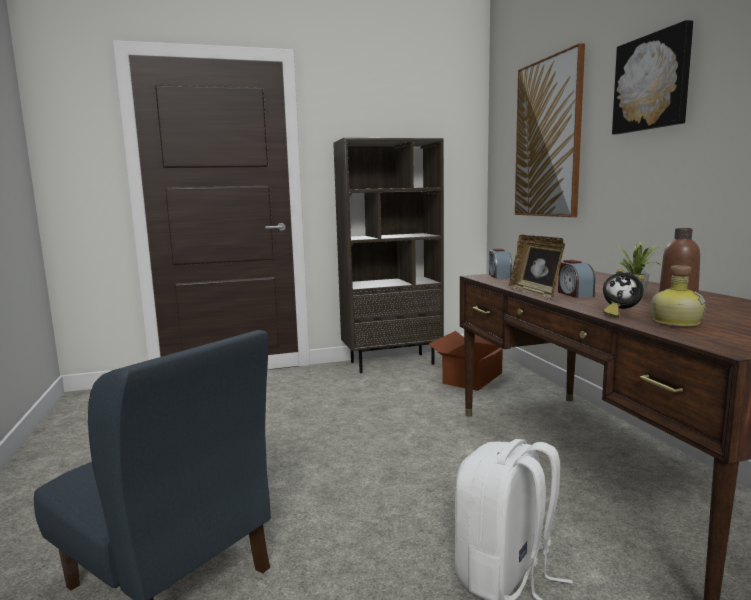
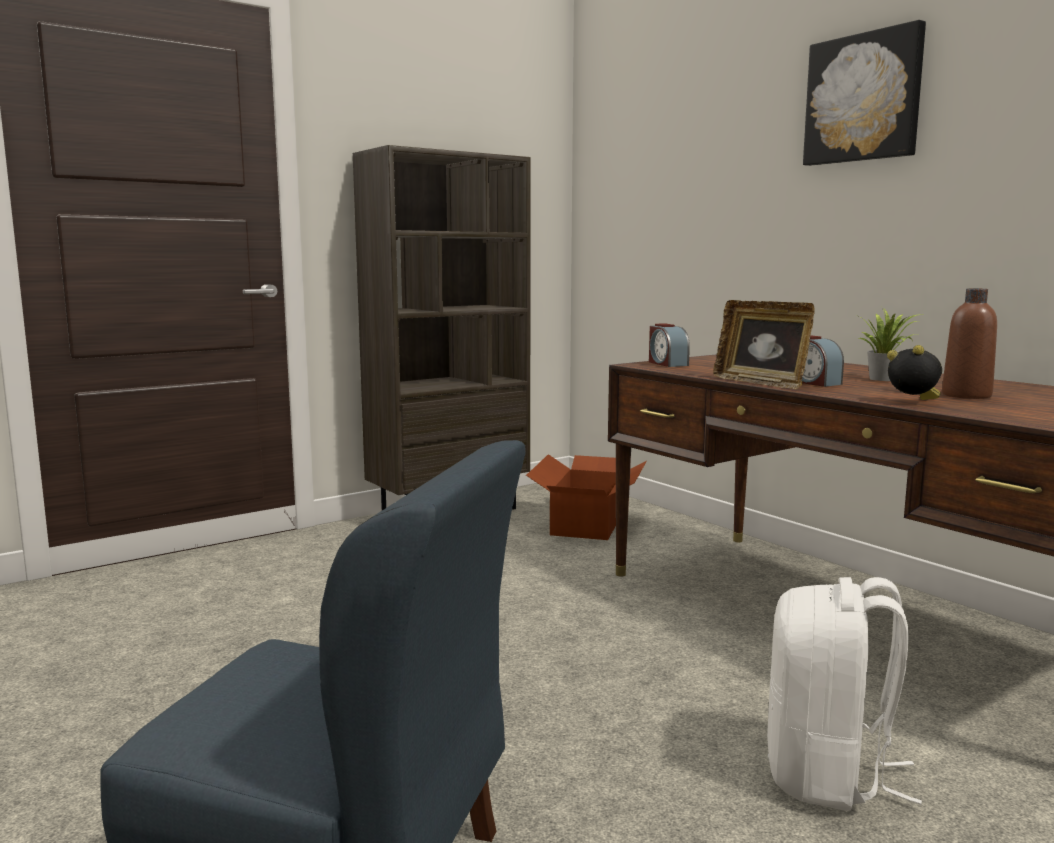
camera: 20 degrees left, 0 degrees up
picture [515,43,585,217] -> none
alarm clock [603,269,645,318] -> alarm clock turned 150 degrees counterclockwise [887,345,942,400]
bottle [651,265,706,327] -> none

